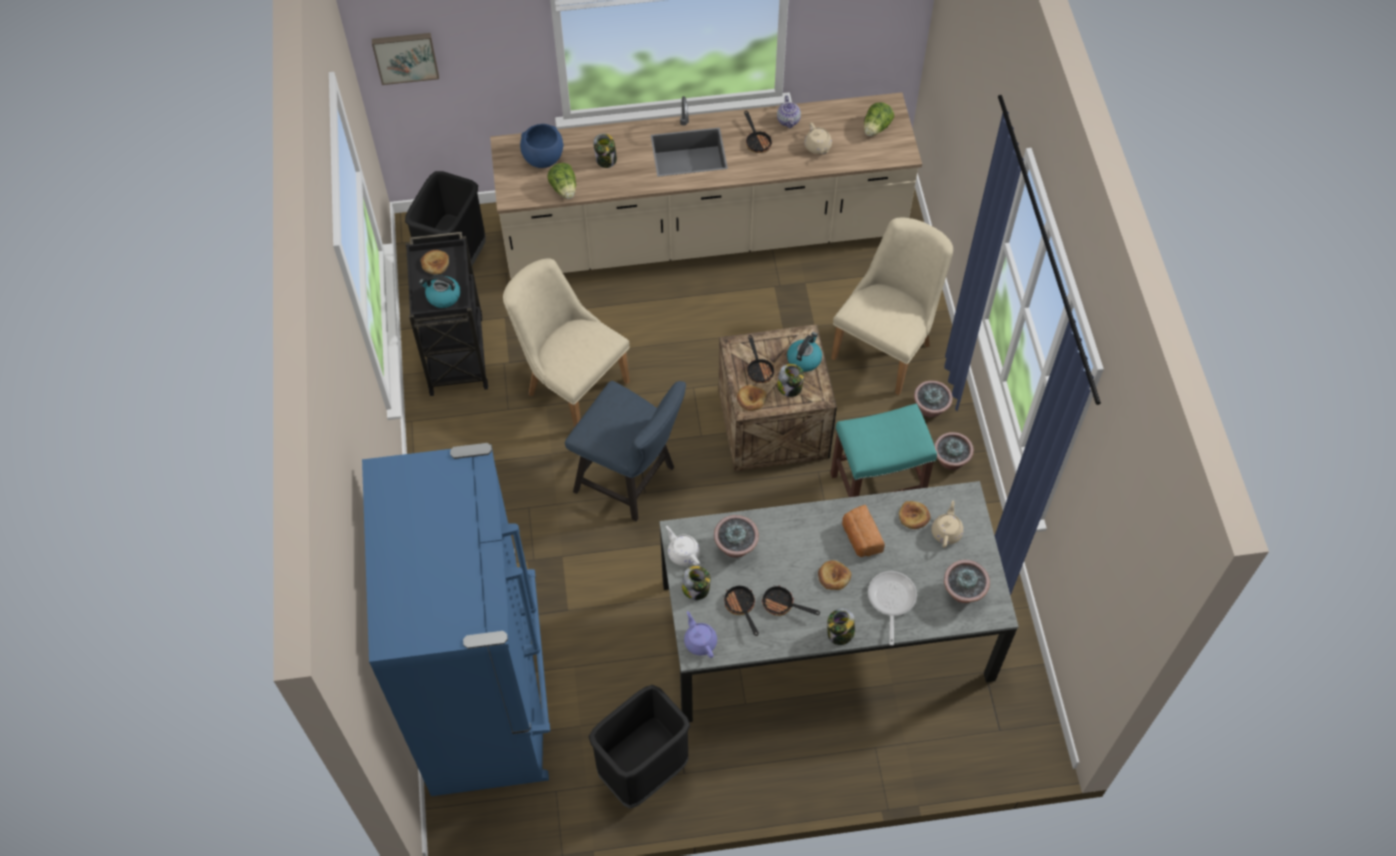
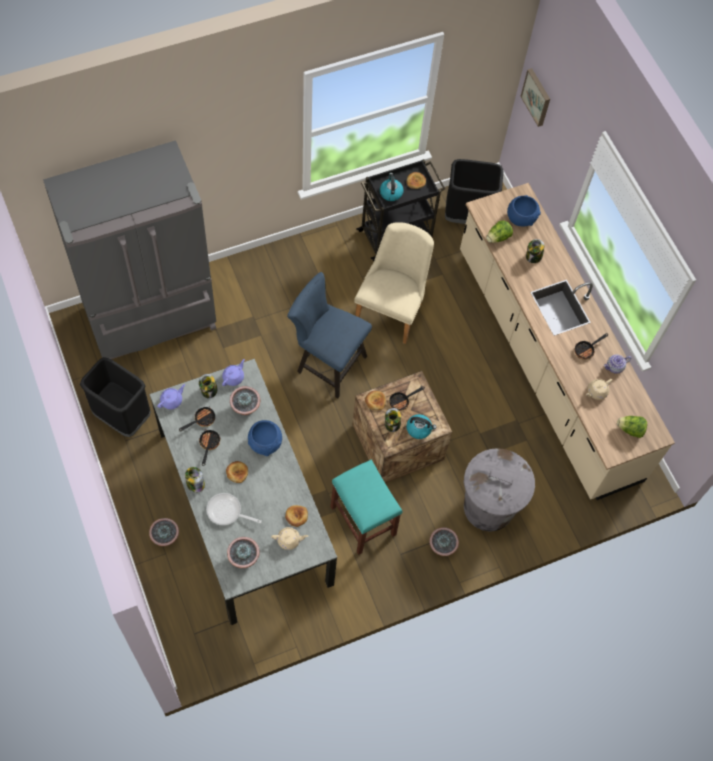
camera: 70 degrees right, 5 degrees up
blue fridge [362,443,550,796] -> grey fridge [43,140,216,359]
blue chair [565,381,686,521] -> blue chair turned 105 degrees clockwise [287,272,372,399]
white teapot [666,526,700,566] -> purple teapot [222,359,245,386]
beige chair [831,218,953,395] -> grey trash can [463,448,535,531]
bread [842,505,885,557] -> none
frying pan [868,571,917,645] -> frying pan turned 150 degrees counterclockwise [206,493,262,525]
potted plant [934,432,974,470] -> potted plant moved to [149,518,179,546]
none -> blue bowl [248,420,282,456]

